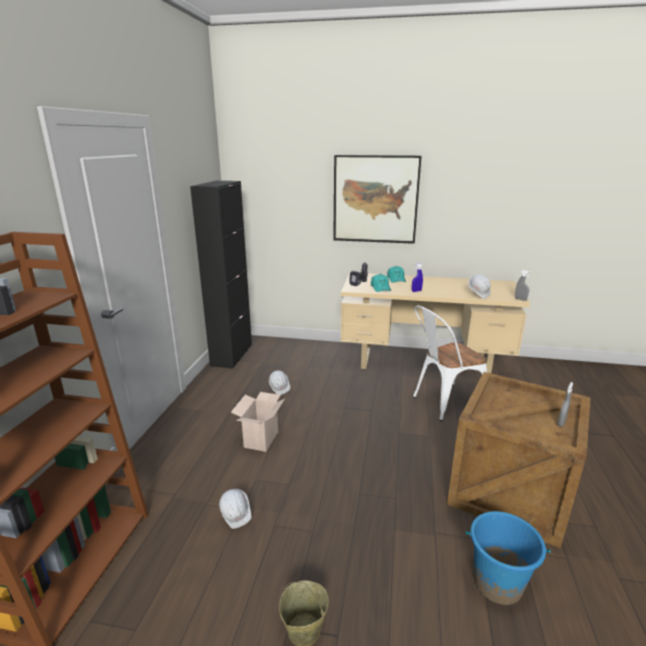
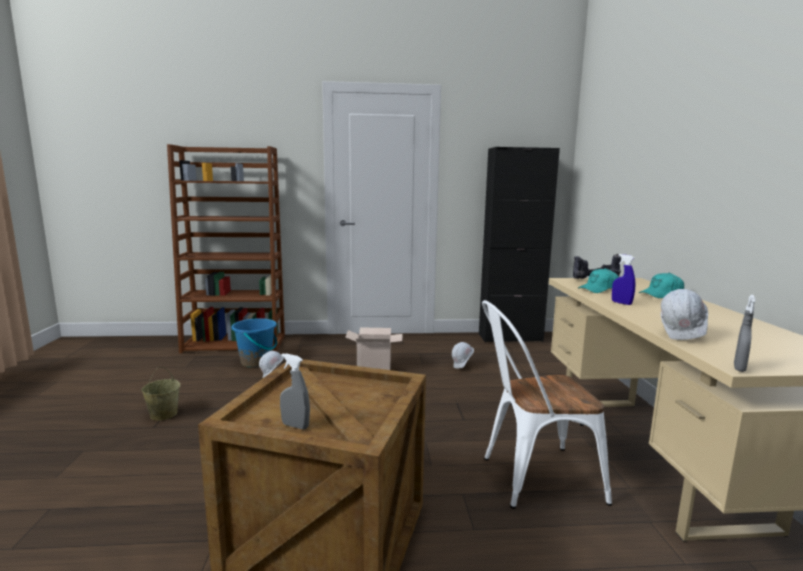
camera: 75 degrees right, 10 degrees down
picture [333,155,422,244] -> none
white chair [413,305,487,421] -> white chair turned 60 degrees counterclockwise [482,300,612,509]
blue bucket [466,511,550,605] -> blue bucket moved to [231,318,277,368]

